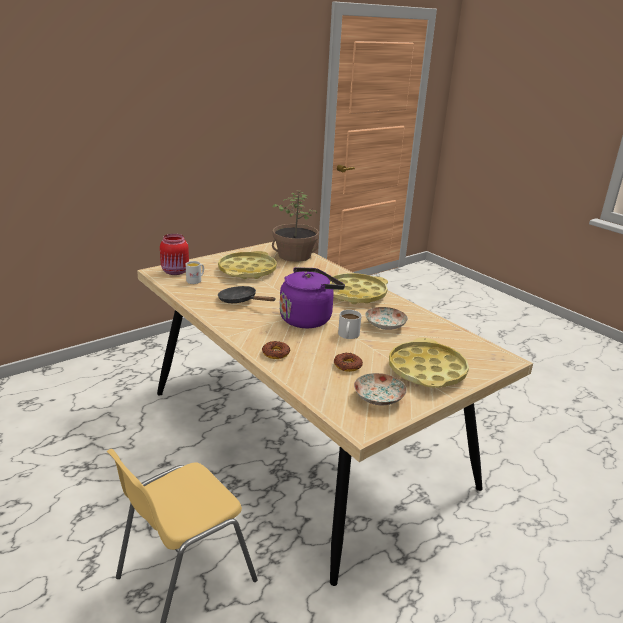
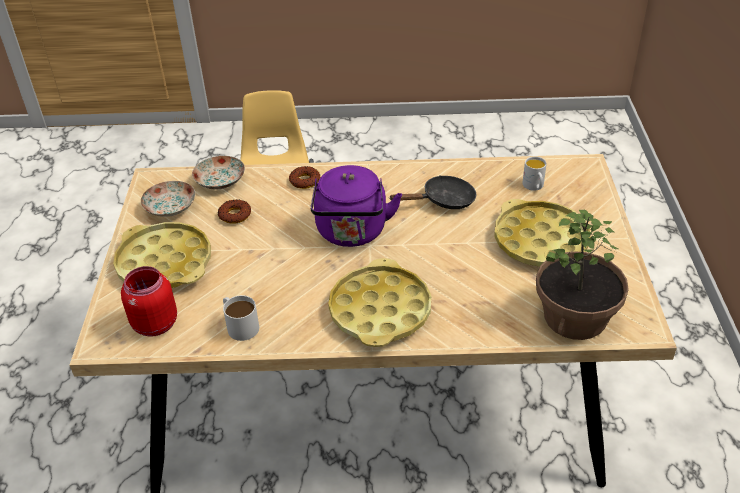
camera: 130 degrees right, 15 degrees up
red jar [160,234,189,275] -> red jar moved to [121,266,177,337]
white mug [338,310,362,339] -> white mug moved to [223,295,259,341]
plate [365,307,408,330] -> plate moved to [192,156,245,189]

